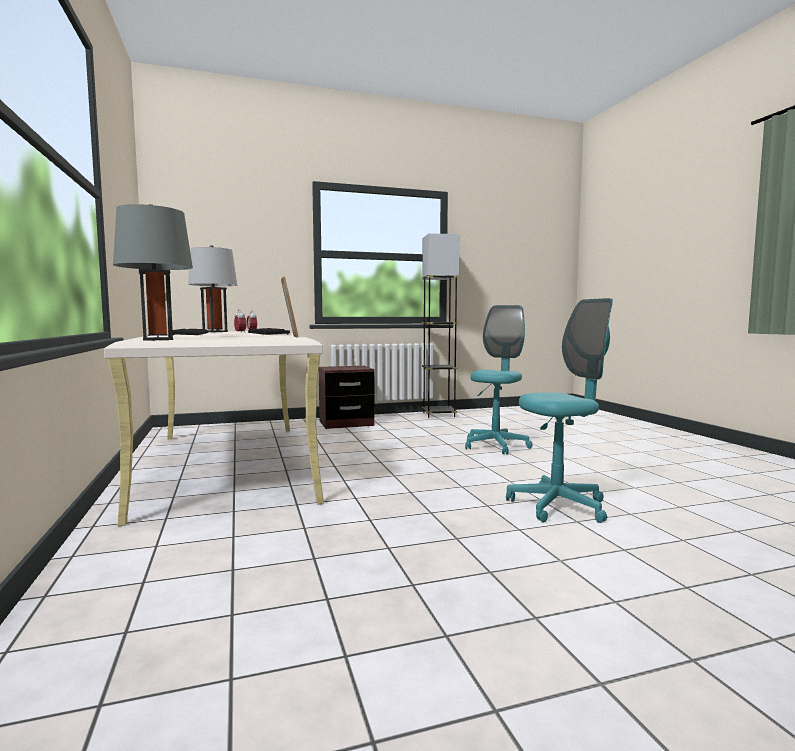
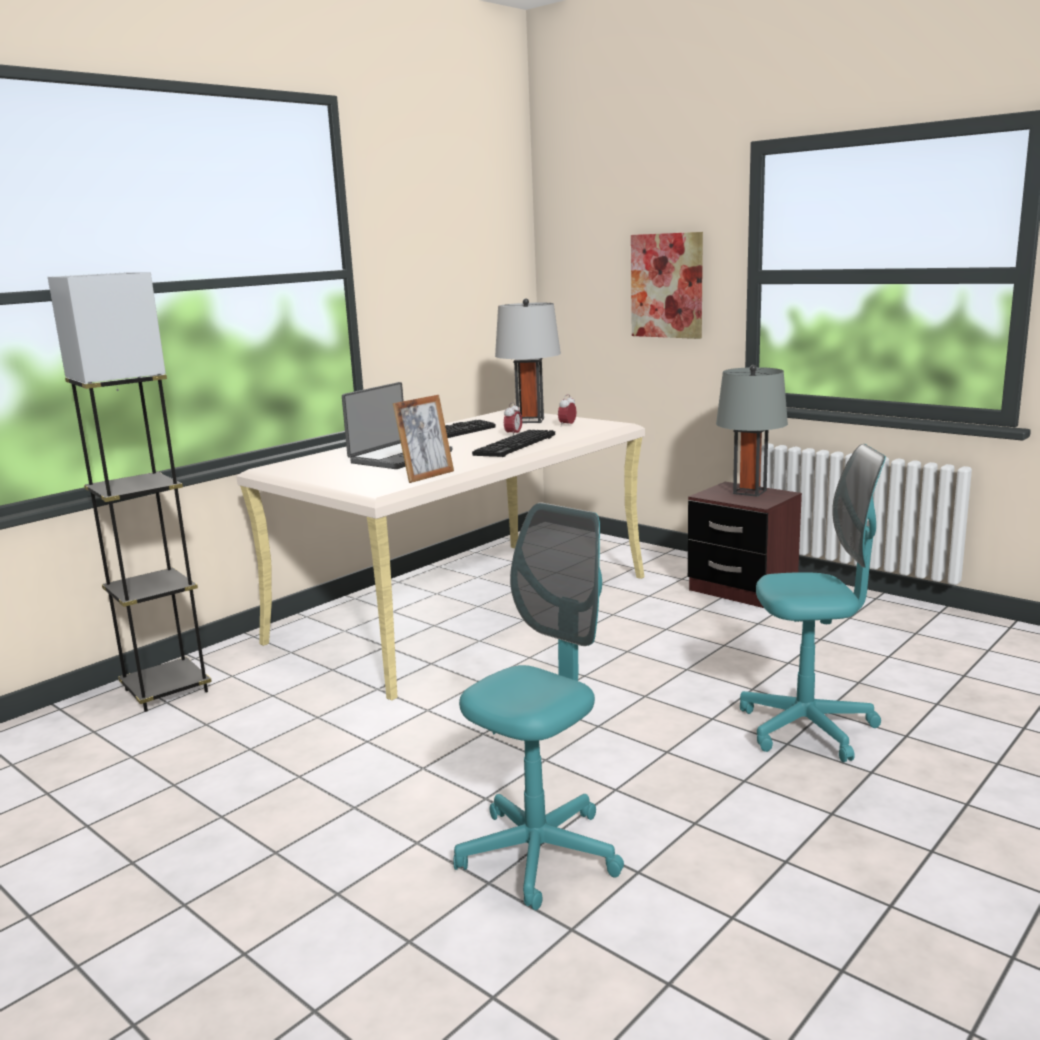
camera: 60 degrees right, 10 degrees up
grey table lamp [113,204,193,341] -> grey table lamp moved to [716,365,788,497]
grey floor lamp [422,233,459,418] -> grey floor lamp moved to [48,272,212,712]
turquoise office chair [506,298,613,523] -> turquoise office chair turned 90 degrees counterclockwise [454,502,624,910]
none -> laptop [342,382,453,469]
none -> picture [631,232,703,339]

